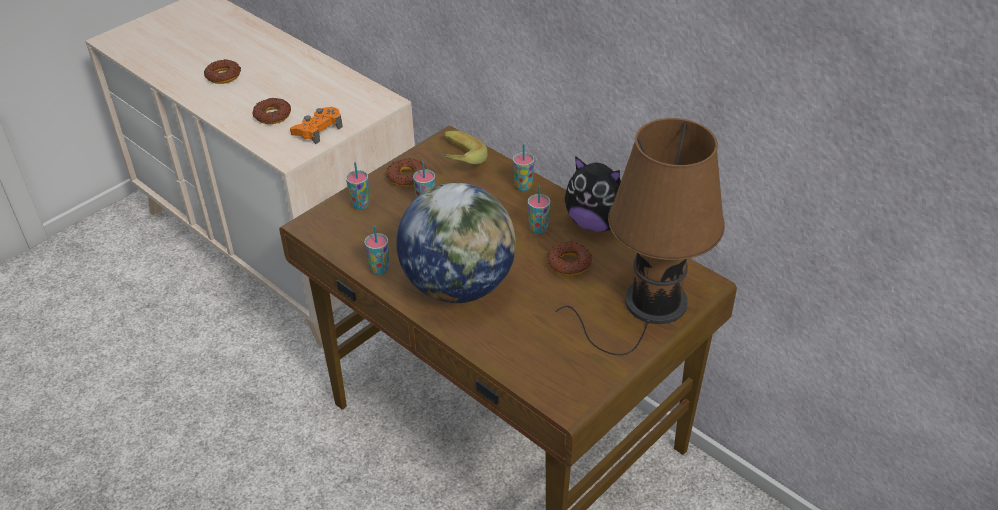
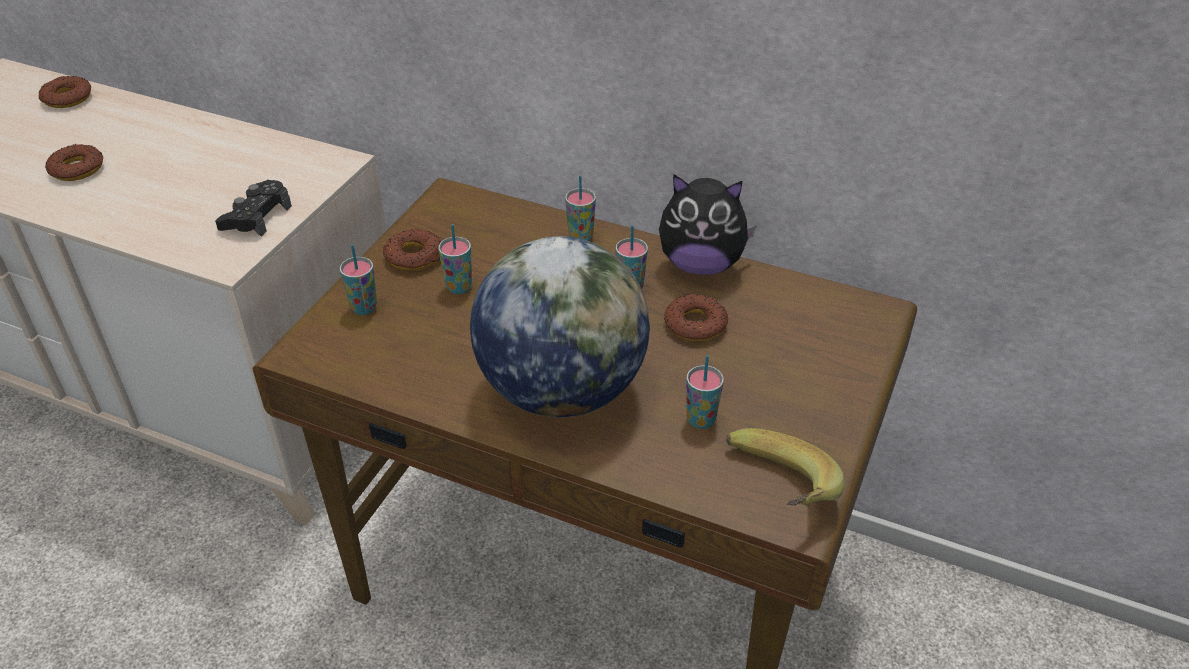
camera: 20 degrees left, 0 degrees up
donut [252,98,291,124] -> donut moved to [39,76,91,108]
orange game controller [290,107,343,144] -> black game controller [215,180,292,237]
cup [364,226,389,275] -> cup moved to [686,355,724,429]
banana [439,131,488,165] -> banana moved to [726,428,845,506]
brown table lamp [556,118,725,355] -> none

